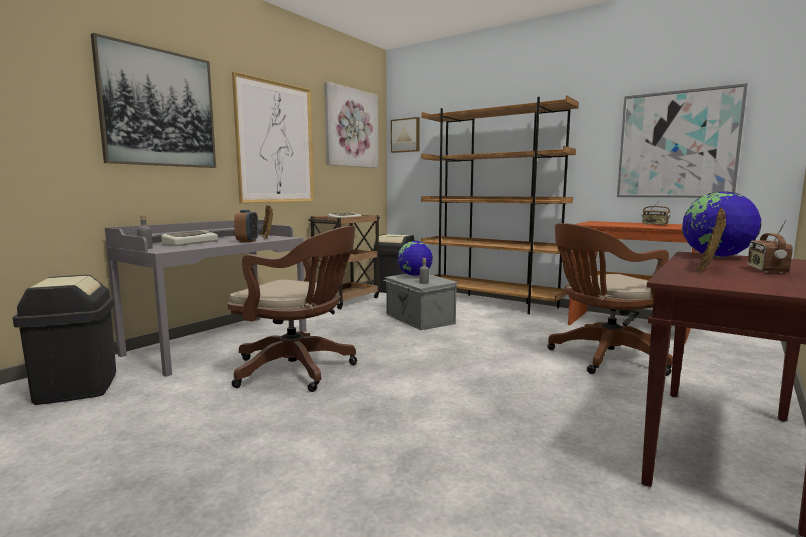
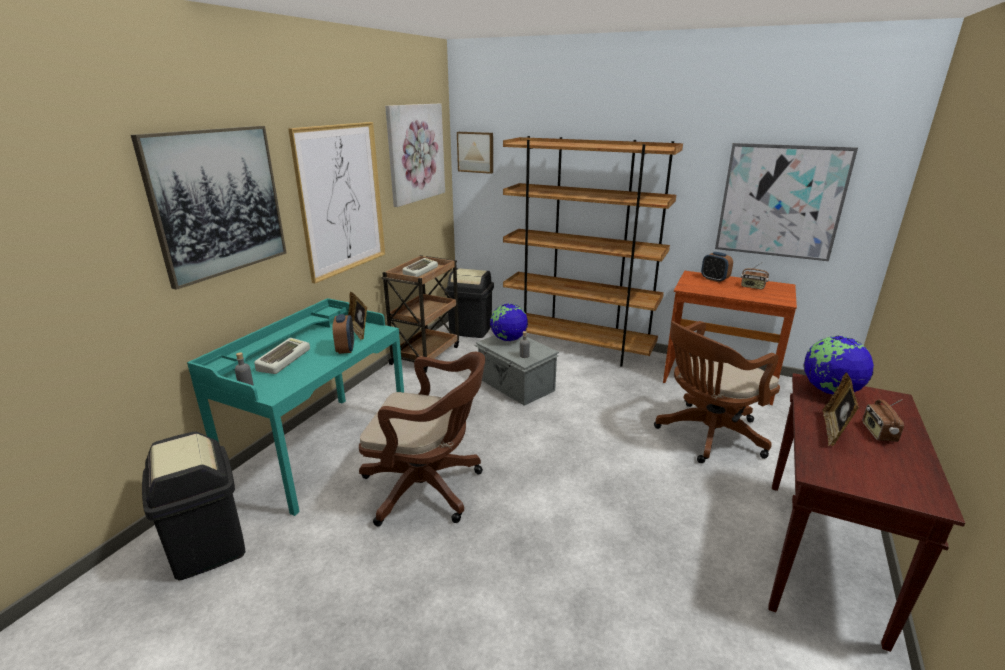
camera: 10 degrees left, 15 degrees up
grey desk [105,220,306,377] -> turquoise desk [187,298,404,516]
none -> alarm clock [701,252,733,282]

